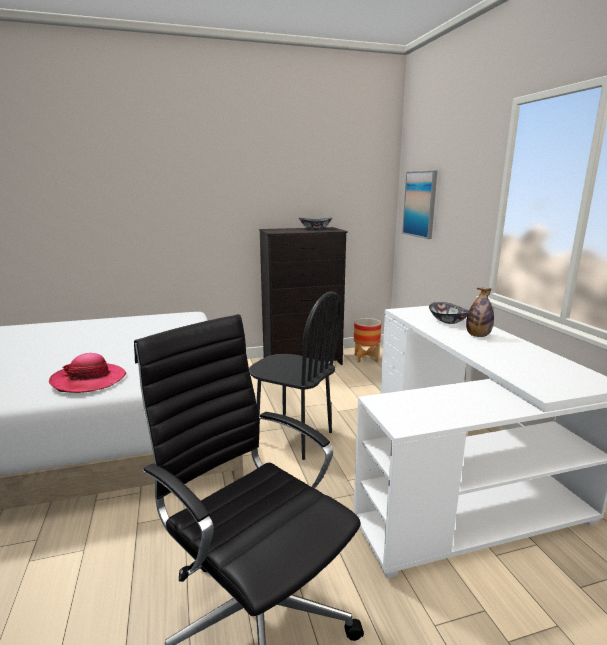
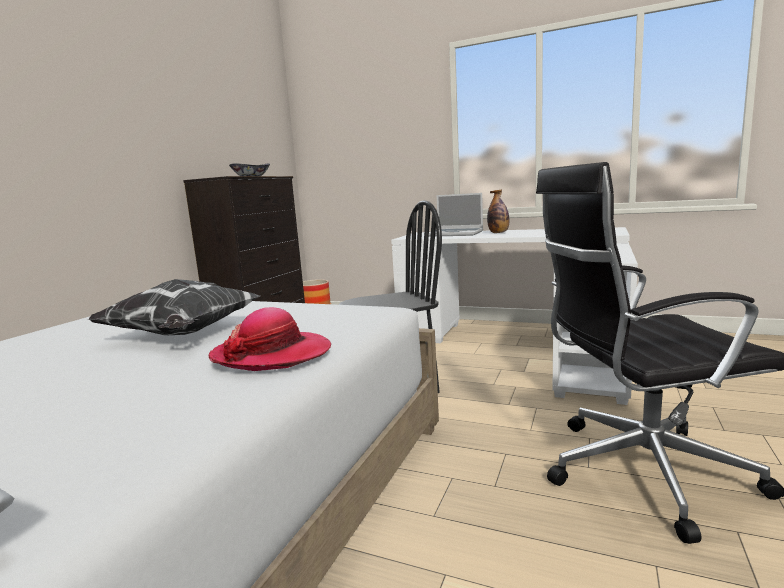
camera: 50 degrees left, 5 degrees down
picture [402,171,437,239] -> none
bowl [429,302,469,324] -> laptop [429,193,483,237]
none -> pillow [88,279,260,336]

